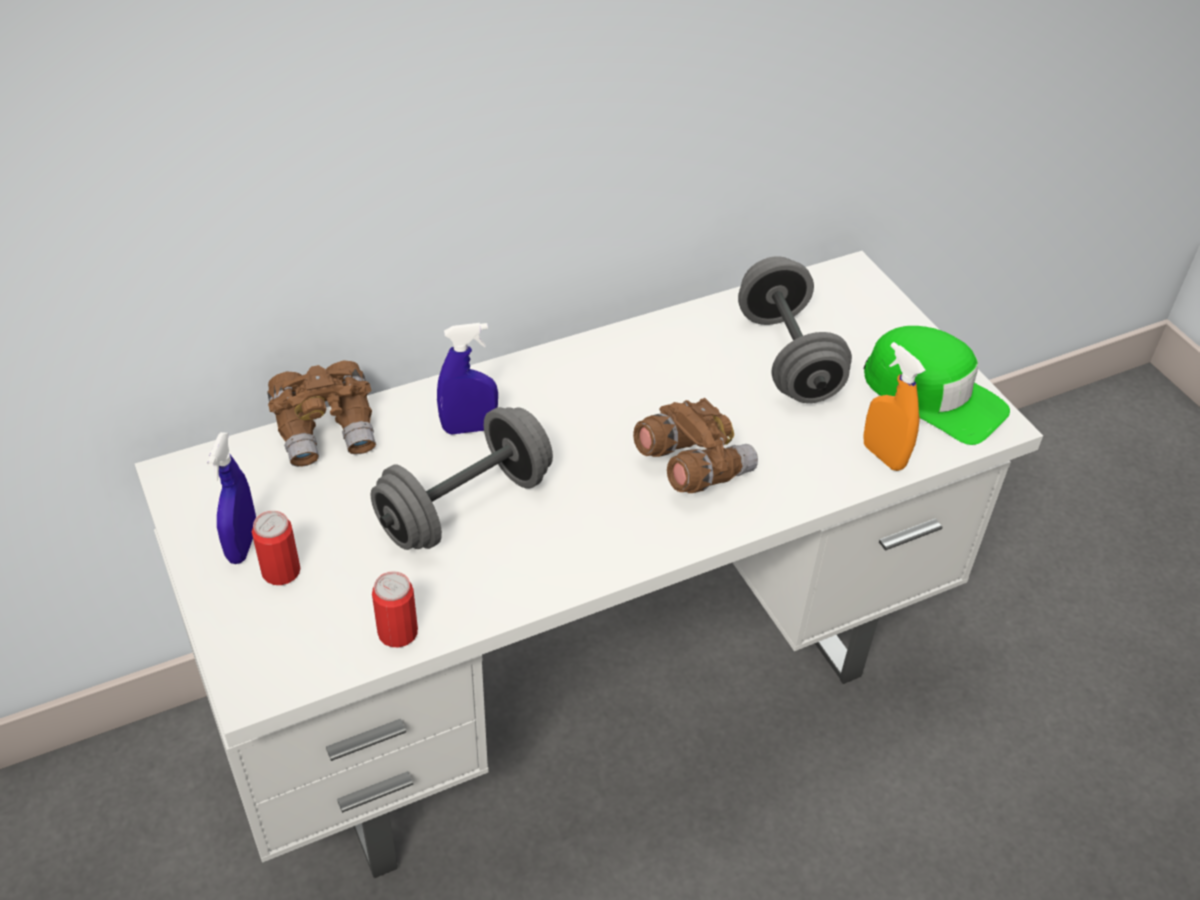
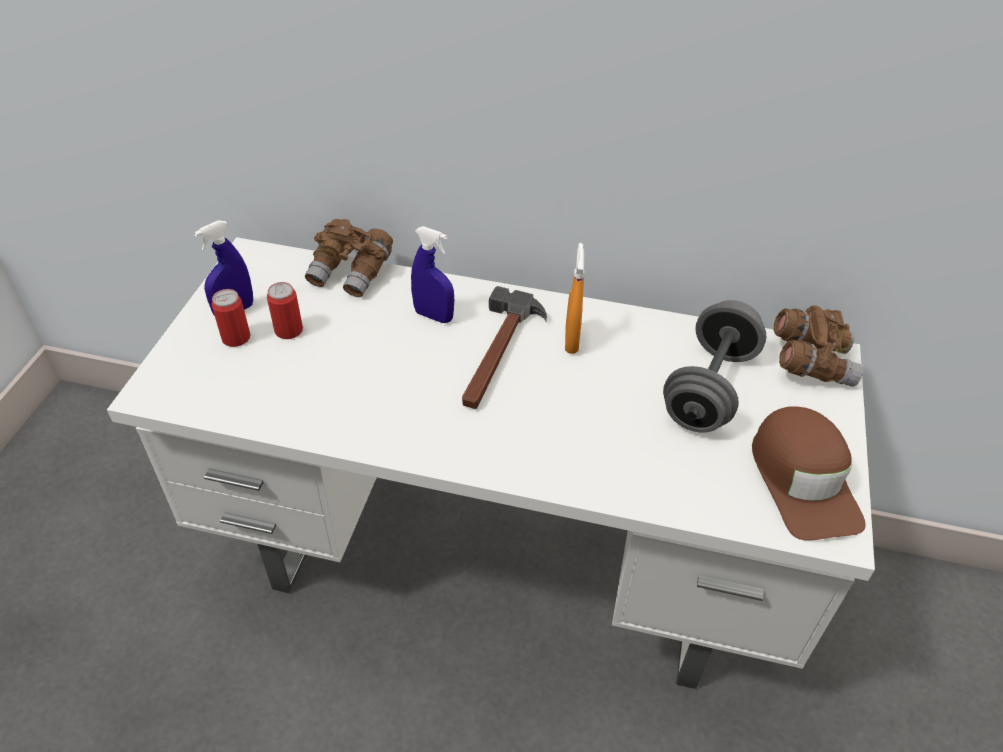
camera: 40 degrees right, 0 degrees up
grey dumbbell [371,407,553,550] -> none
can [372,571,418,647] -> can moved to [267,282,303,339]
brown binoculars [633,398,758,493] -> brown binoculars moved to [774,305,863,387]
orange spray bottle [863,342,926,471] -> orange spray bottle moved to [565,243,585,354]
green cap [864,326,1010,445] -> brown cap [752,406,866,541]
none -> hammer [462,286,547,409]

